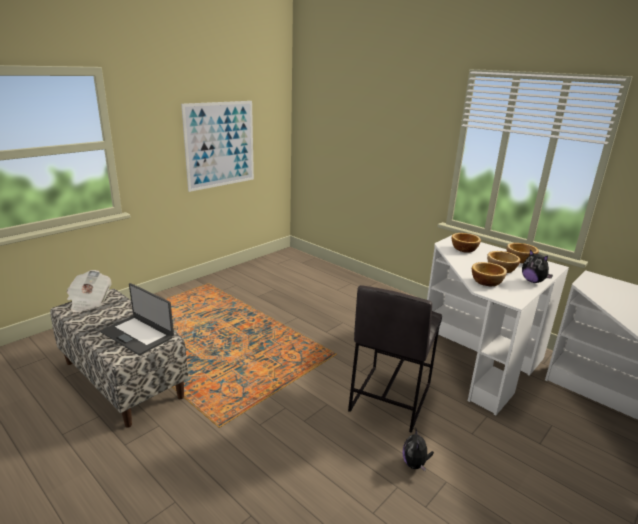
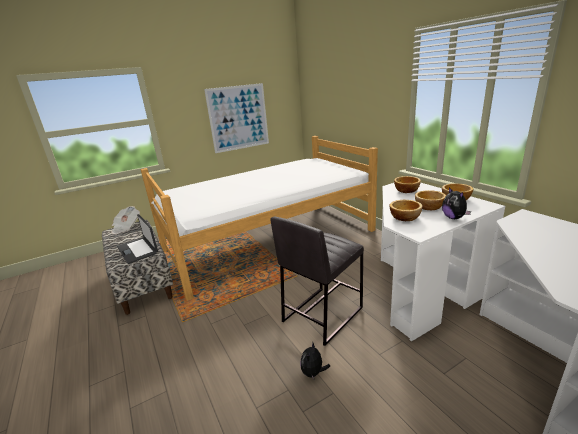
camera: 20 degrees right, 0 degrees up
none -> bed [141,136,378,301]

